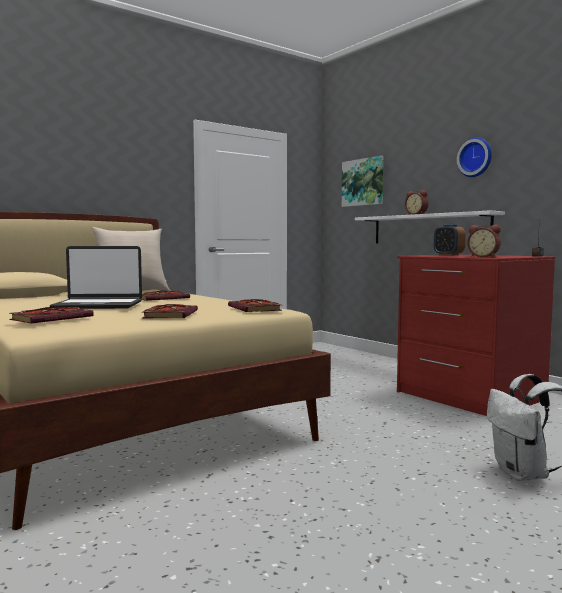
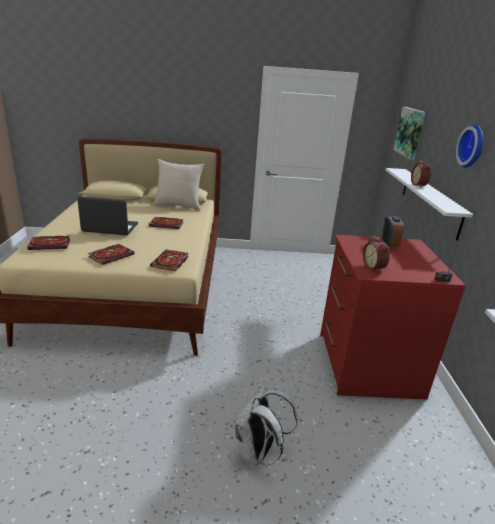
camera: 35 degrees right, 20 degrees up
laptop [50,246,142,309] -> laptop turned 150 degrees clockwise [77,196,138,235]

